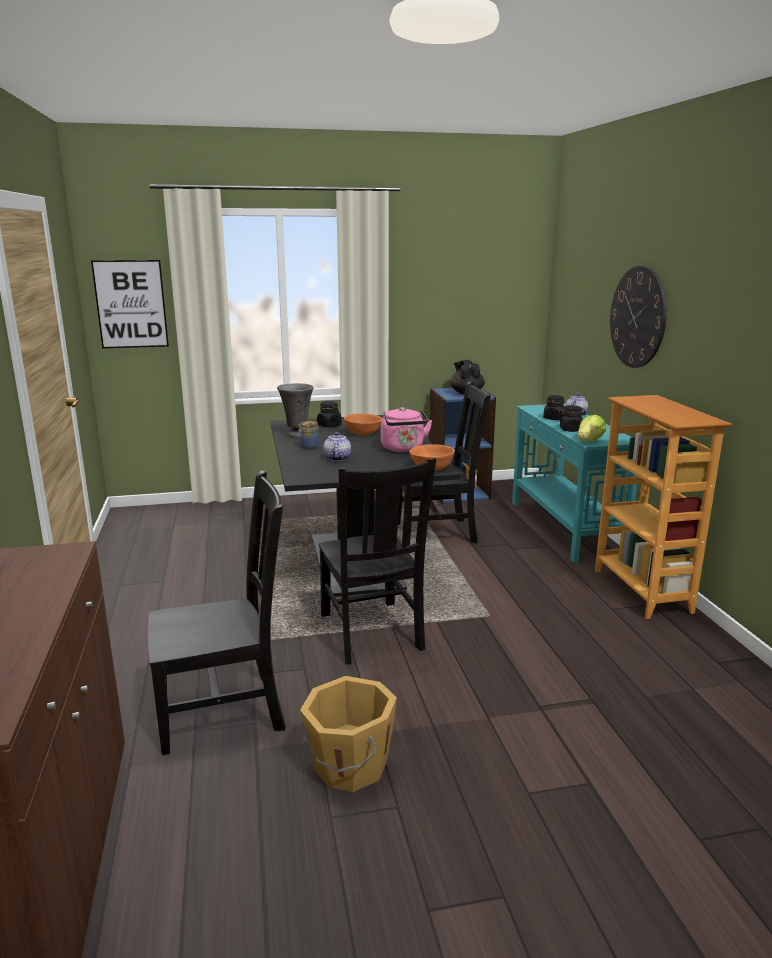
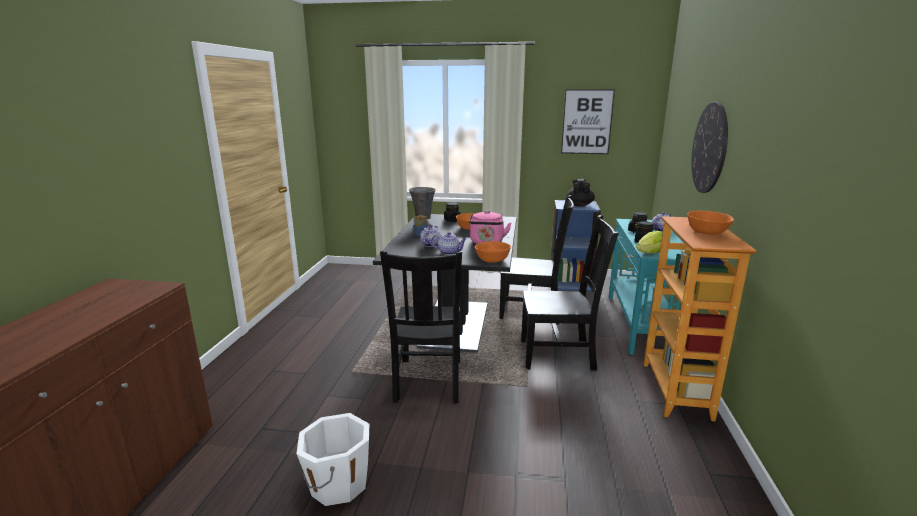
camera: 20 degrees right, 0 degrees up
picture [91,260,169,348] -> picture moved to [561,89,615,154]
black chair [147,470,286,755] -> black chair moved to [521,215,619,371]
orange bucket [300,676,397,792] -> white bucket [297,413,369,506]
none -> teapot [431,232,467,255]
none -> orange bowl [687,211,734,235]

